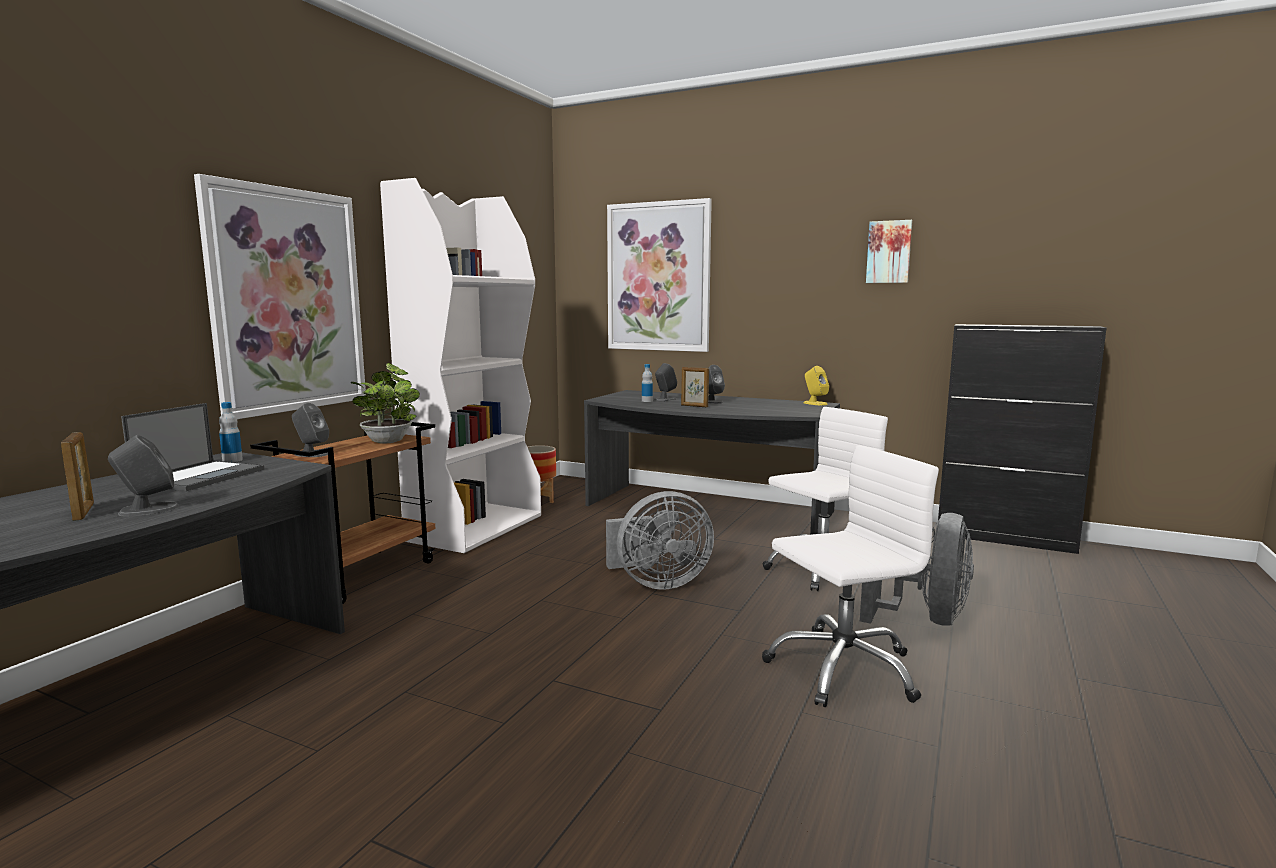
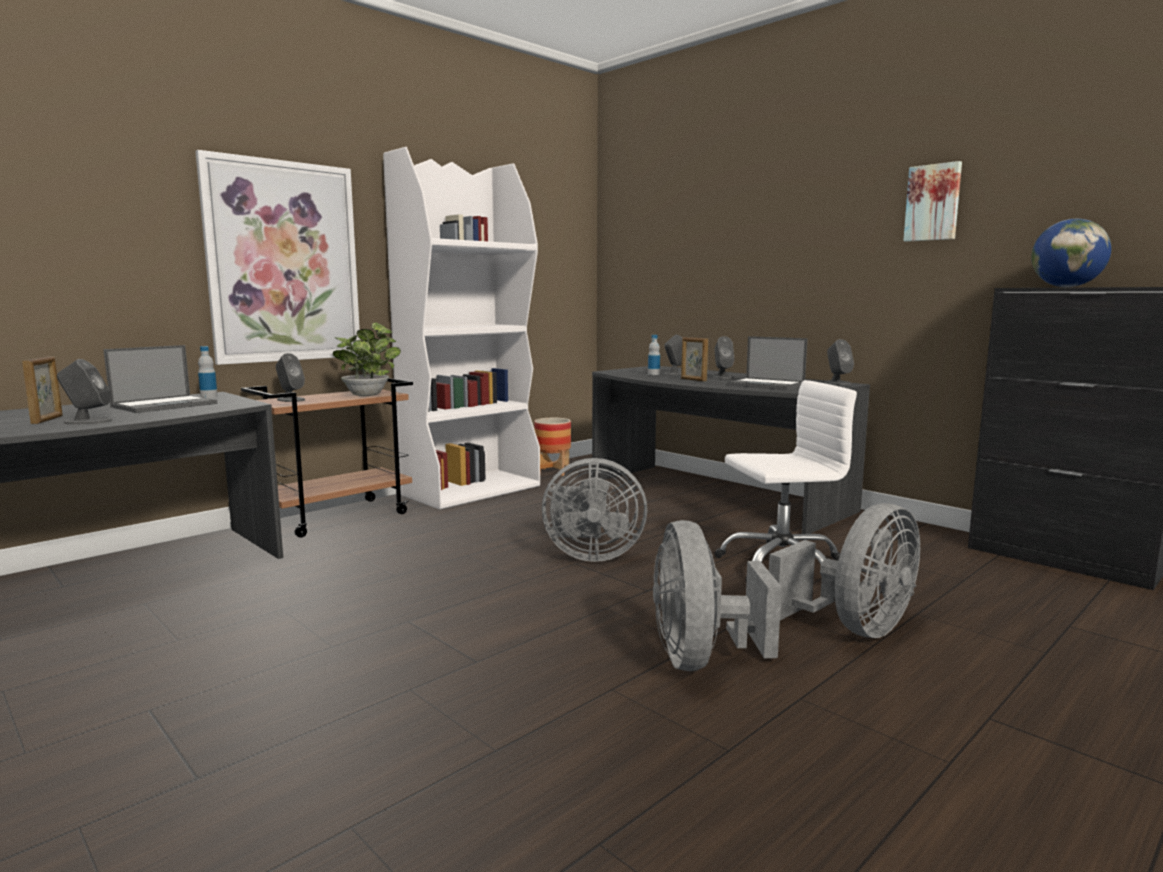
camera: 20 degrees right, 0 degrees up
picture [607,198,712,352] -> none
white office chair [762,445,939,707] -> grey fan [653,520,782,671]
yellow speaker [803,366,829,405] -> grey speaker [824,339,854,385]
none -> laptop [727,336,808,390]
none -> globe [1031,219,1112,287]

